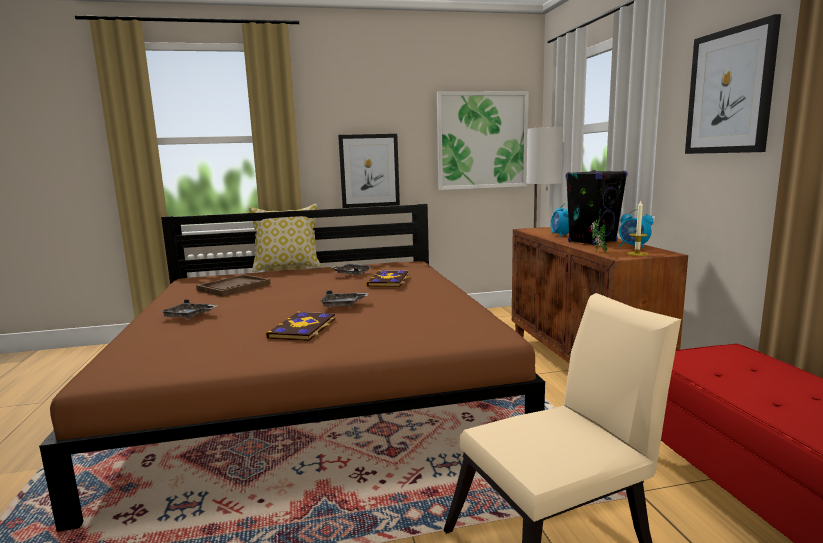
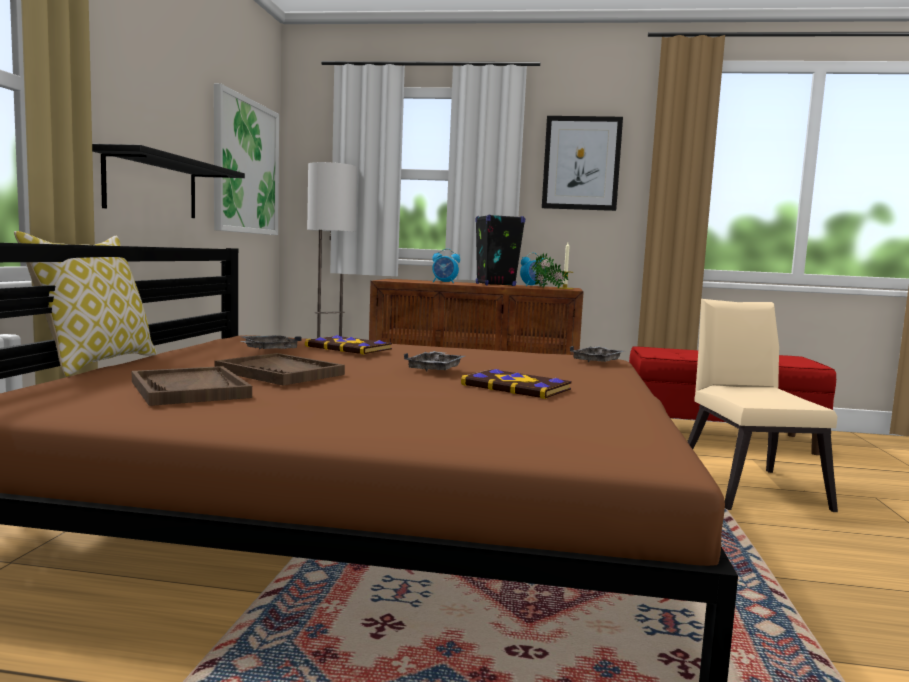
camera: 70 degrees left, 5 degrees down
grey tray [159,299,217,319] -> grey tray moved to [570,346,624,362]
picture [338,134,400,208] -> black shelf [92,144,245,218]
none -> brown tray [214,353,345,386]

